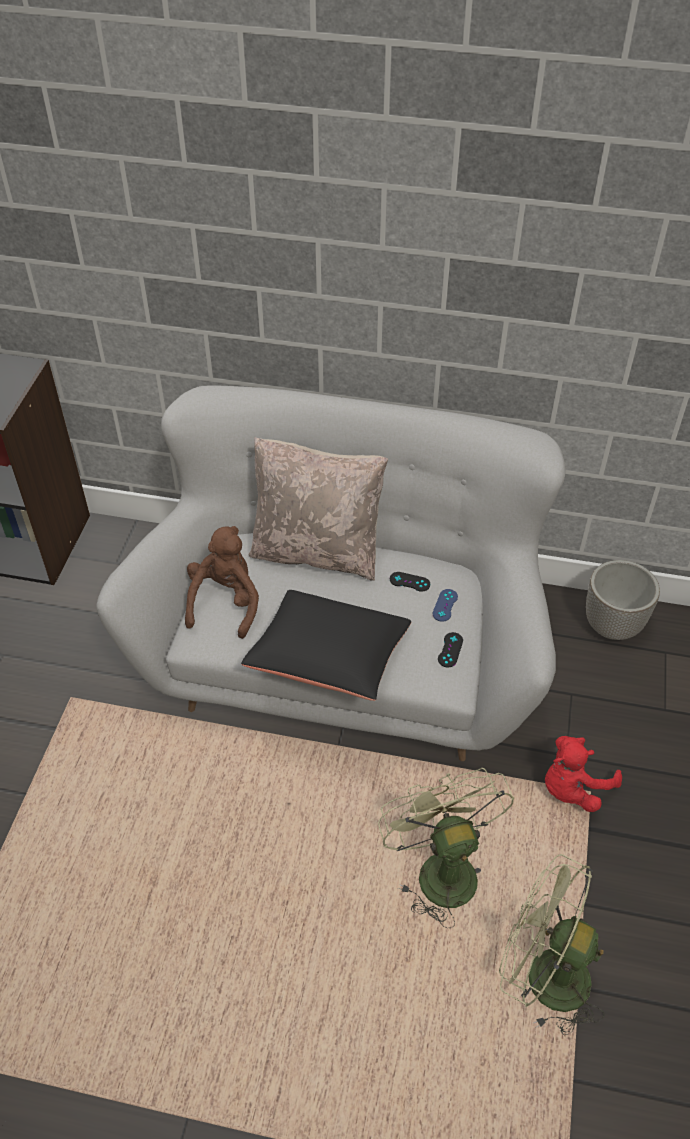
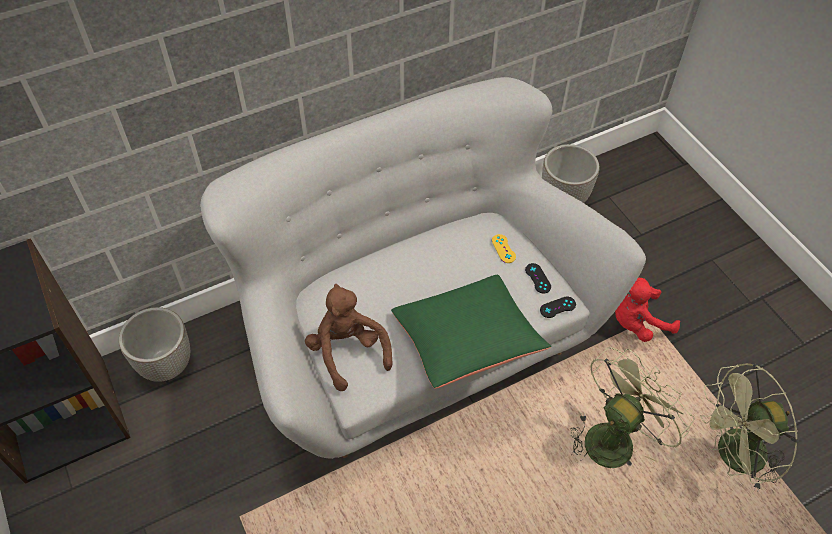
camera: 40 degrees left, 5 degrees up
black pillow [241,590,411,701] -> green pillow [391,275,551,389]
beige pillow [249,437,388,581] -> none
green fan [378,768,515,928] -> green fan turned 105 degrees clockwise [570,347,694,468]
black game controller [390,572,430,592] -> black game controller moved to [540,296,576,318]
blue game controller [432,589,458,622] -> yellow game controller [492,234,516,263]
red plush toy [545,736,622,812] -> red plush toy turned 60 degrees clockwise [615,278,680,342]
none -> planter [119,307,190,382]

